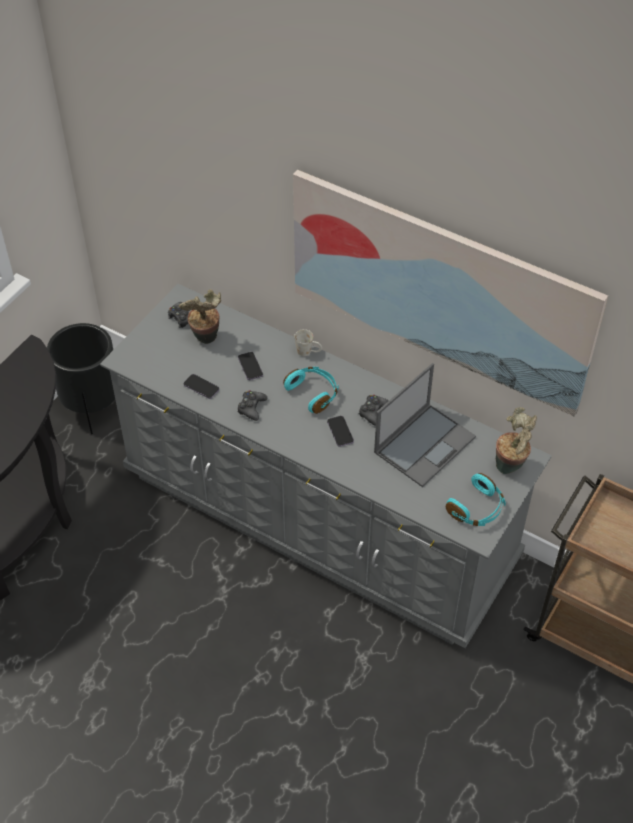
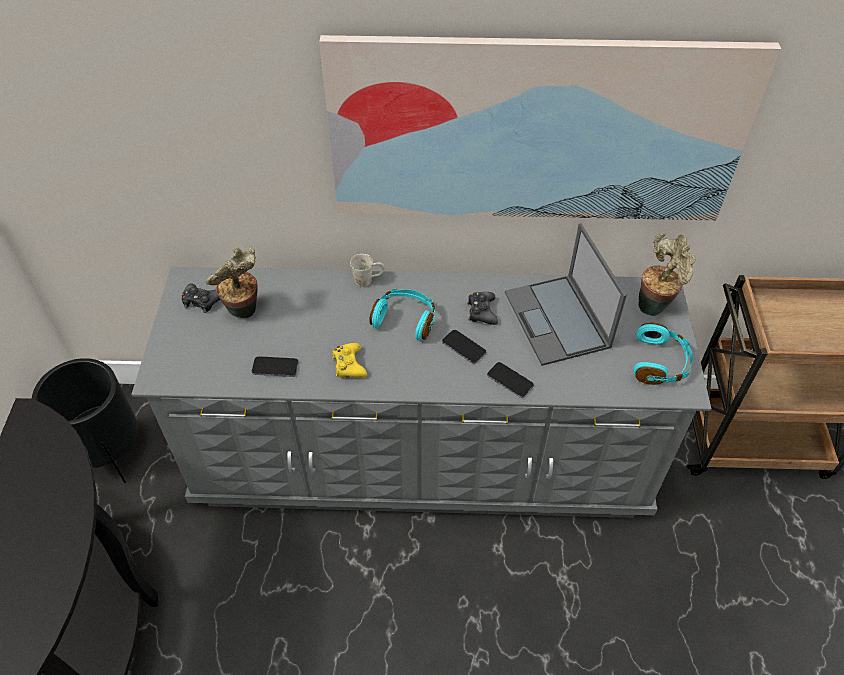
camera: 30 degrees left, 0 degrees up
black game controller [237,391,267,421] -> yellow game controller [332,343,367,378]
phone [238,352,263,380] -> phone moved to [487,362,534,398]
laptop [374,363,476,487] -> laptop turned 150 degrees clockwise [505,223,627,366]

